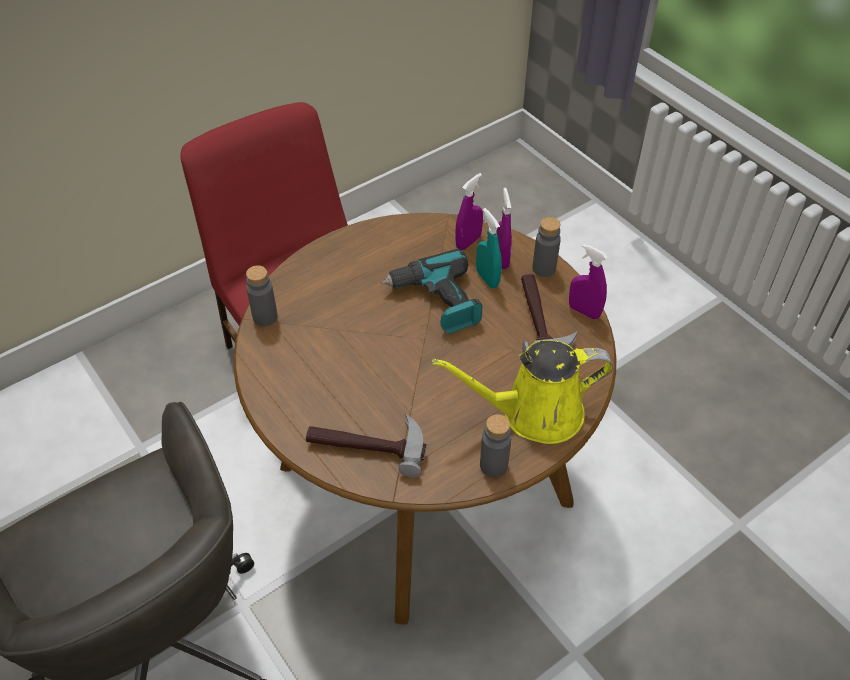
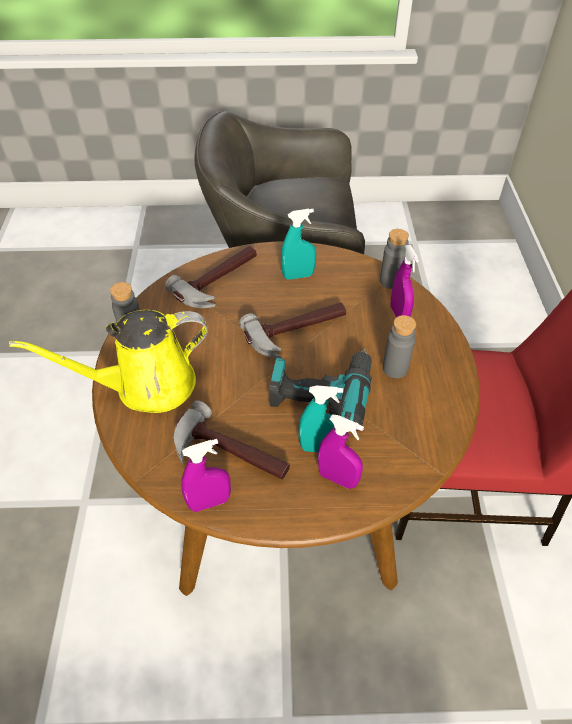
camera: 125 degrees right, 0 degrees up
yellow watering can [432,340,613,444] -> yellow watering can turned 135 degrees counterclockwise [9,310,208,413]
purple spray bottle [455,173,483,250] -> purple spray bottle moved to [390,245,419,317]
grey bottle [532,217,561,277] -> grey bottle moved to [383,315,416,378]
none -> hammer [239,302,346,358]
none -> turquoise spray bottle [281,209,316,280]

